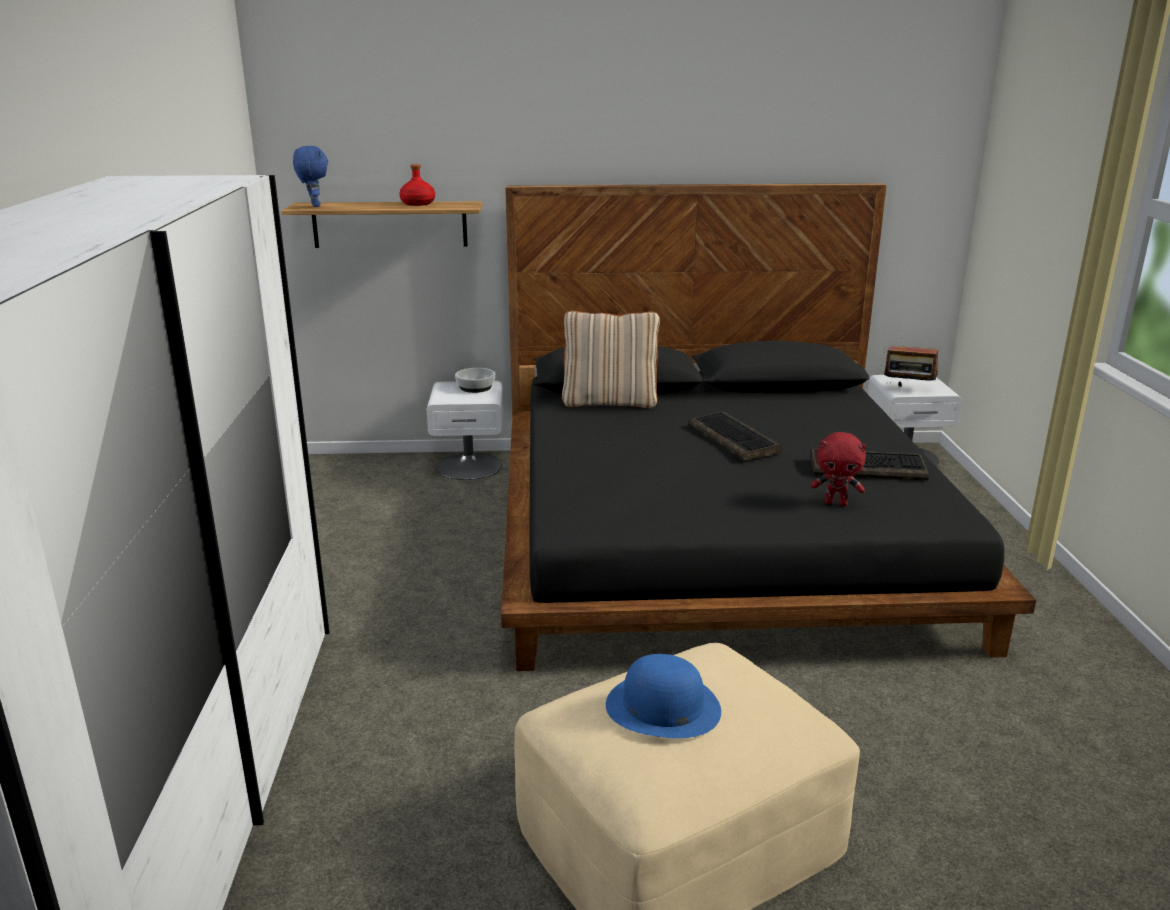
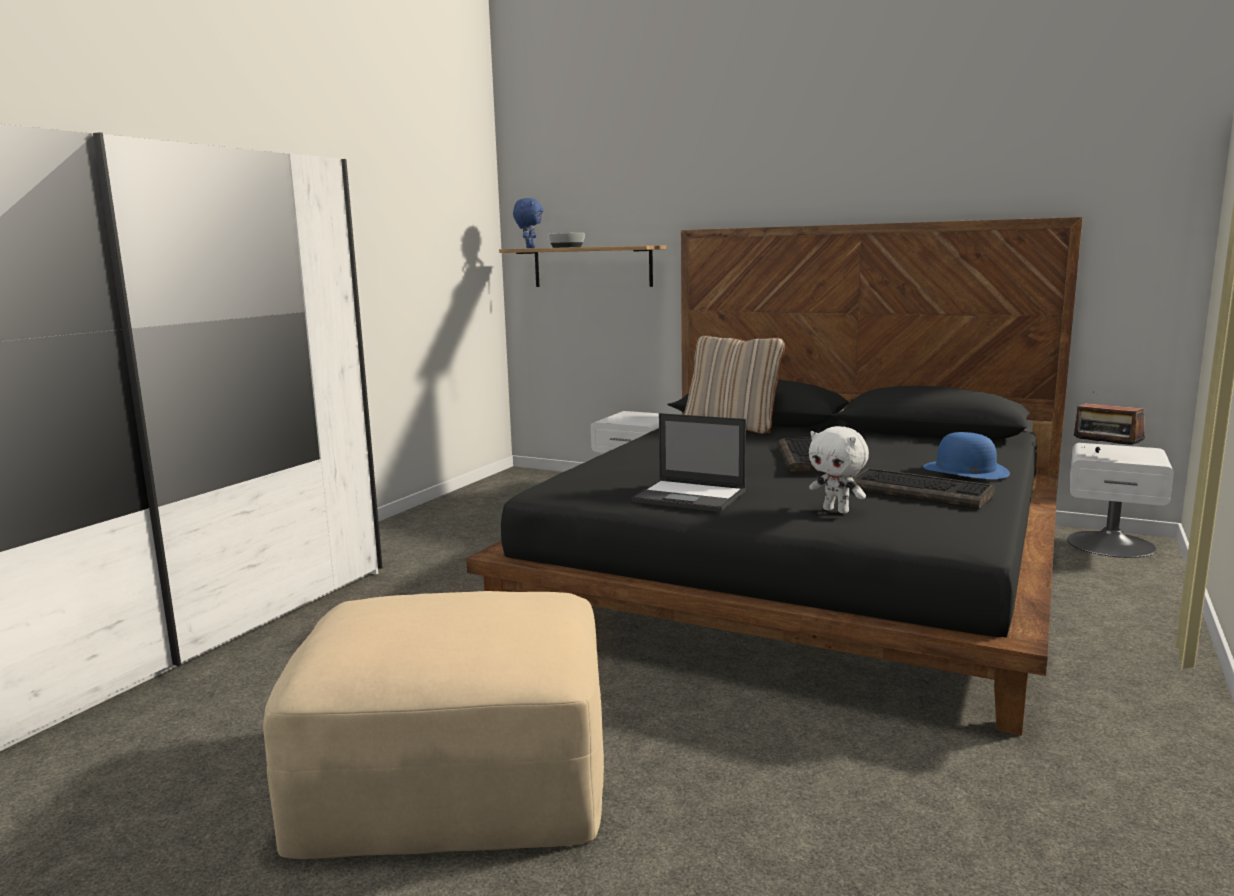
camera: 30 degrees right, 10 degrees down
red bottle [399,164,435,206] -> none
bowl [455,368,495,393] -> bowl moved to [548,233,585,248]
blue hat [606,654,721,738] -> blue hat moved to [923,432,1010,479]
red plush toy [811,432,866,506] -> white plush toy [809,426,869,514]
none -> laptop [631,413,746,512]

